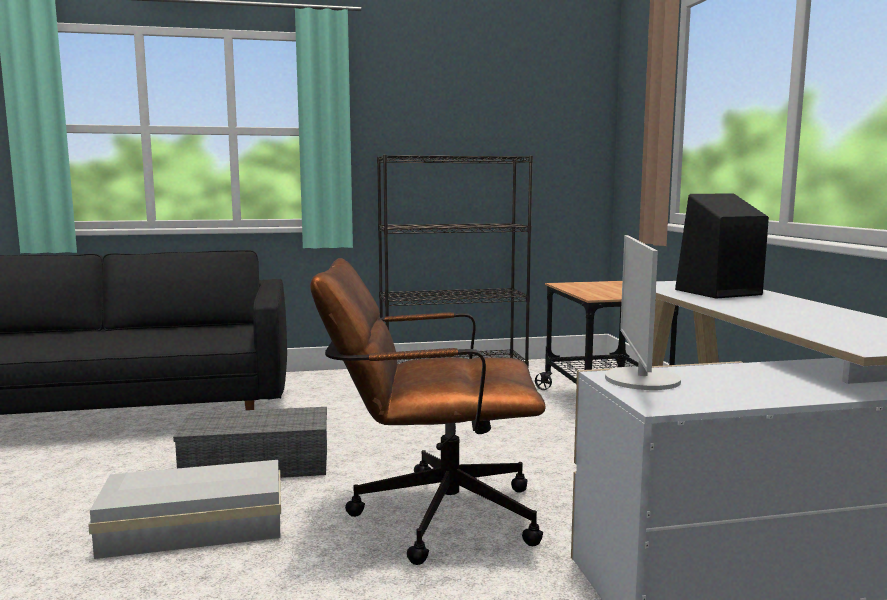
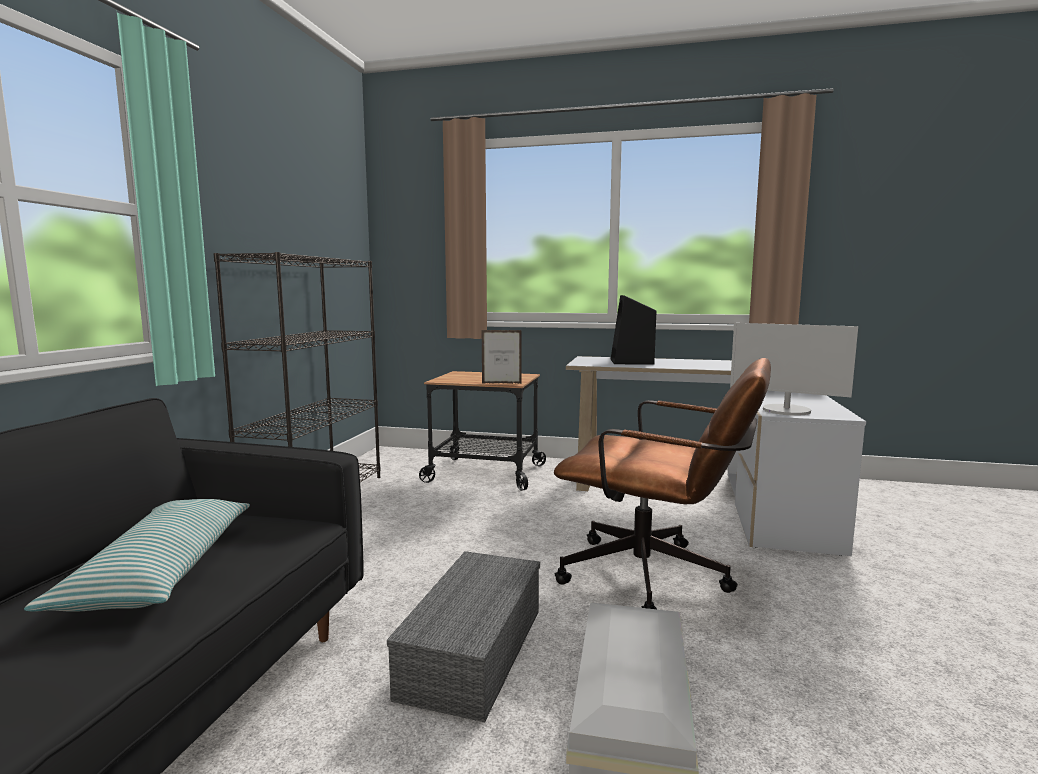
camera: 65 degrees left, 0 degrees up
brown office chair [310,258,546,565] -> brown office chair turned 90 degrees counterclockwise [554,358,771,610]
none -> pillow [24,499,250,612]
none -> picture frame [482,330,522,384]

